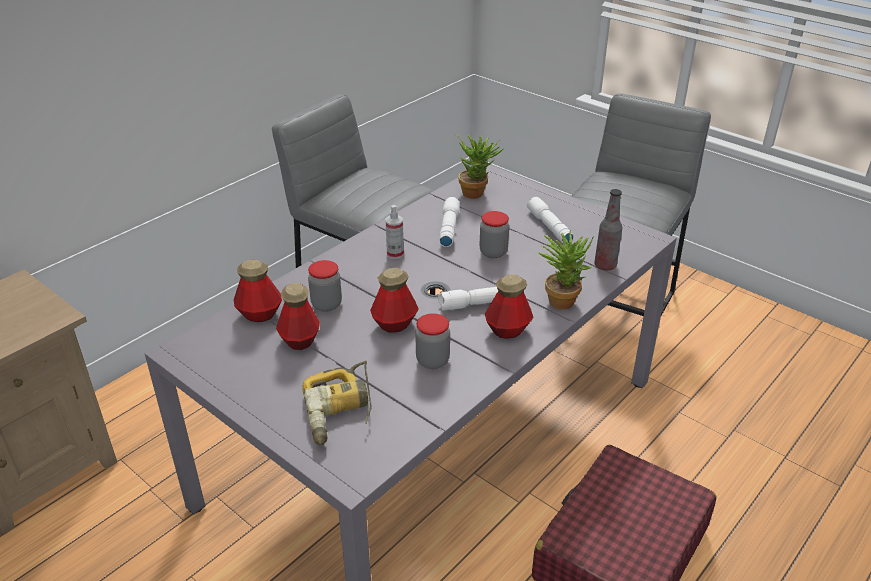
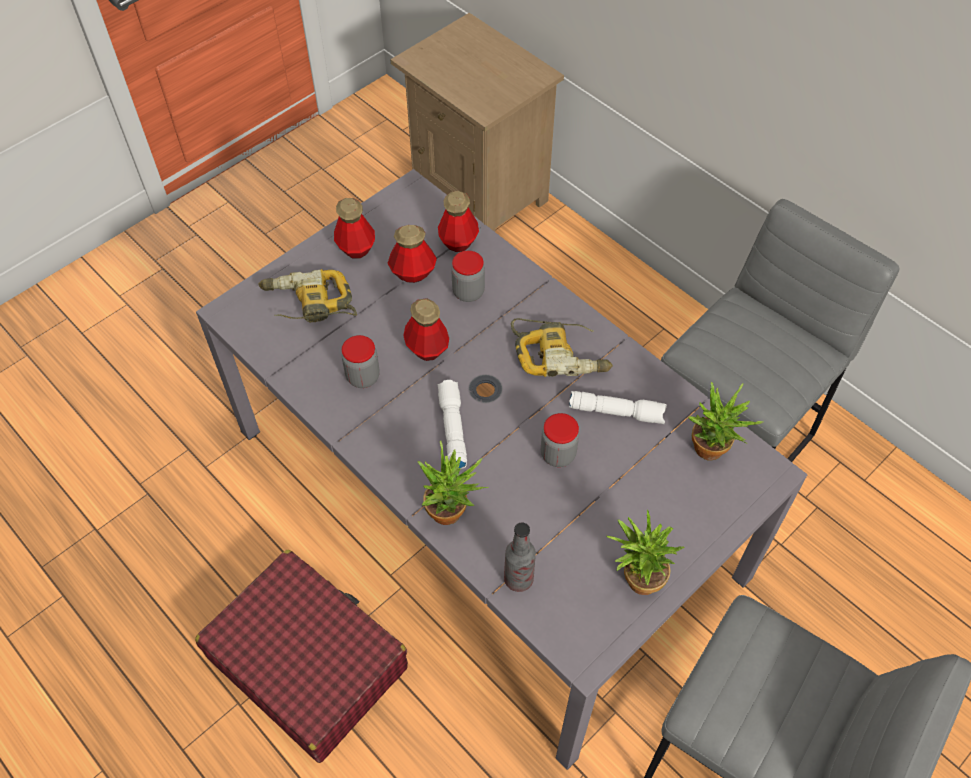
camera: 95 degrees right, 20 degrees up
spray bottle [385,205,404,259] -> power drill [511,318,613,377]
bottle [485,274,534,339] -> bottle moved to [334,198,375,258]
white flashlight [527,197,574,243] -> none
none -> potted plant [606,510,685,595]

